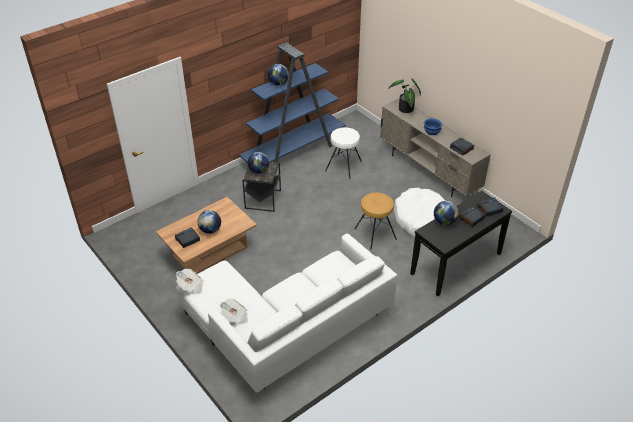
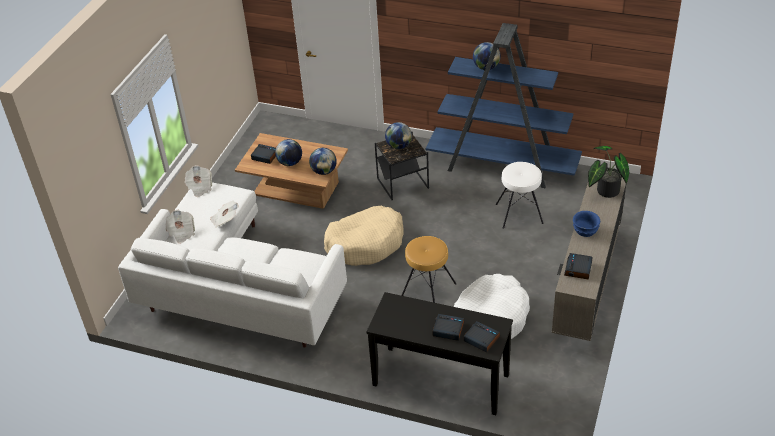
camera: 60 degrees right, 0 degrees up
globe [434,201,458,225] -> globe moved to [309,148,337,175]
none -> newspaper [210,200,239,227]
none -> beige dog bed [324,206,403,266]

